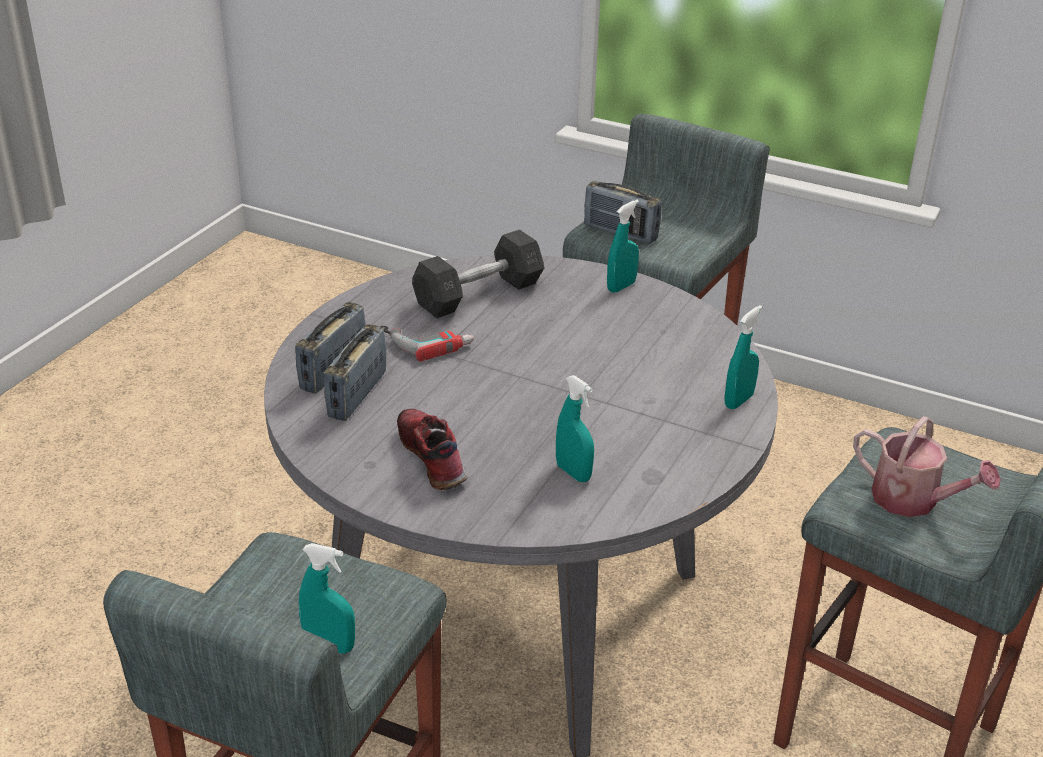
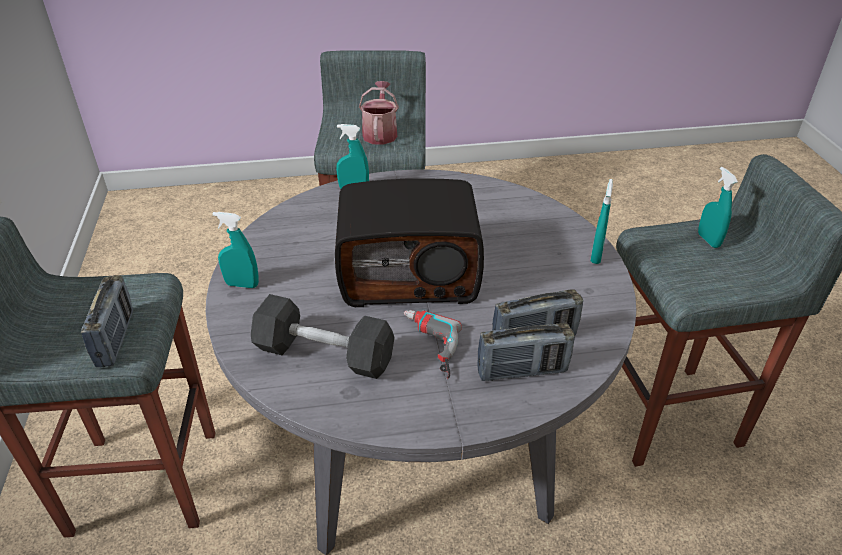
camera: 125 degrees left, 5 degrees up
shoe [397,409,468,490] -> none
turquoise spray bottle [556,375,594,482] -> turquoise spray bottle moved to [590,179,613,264]
none -> radio [335,178,484,307]

